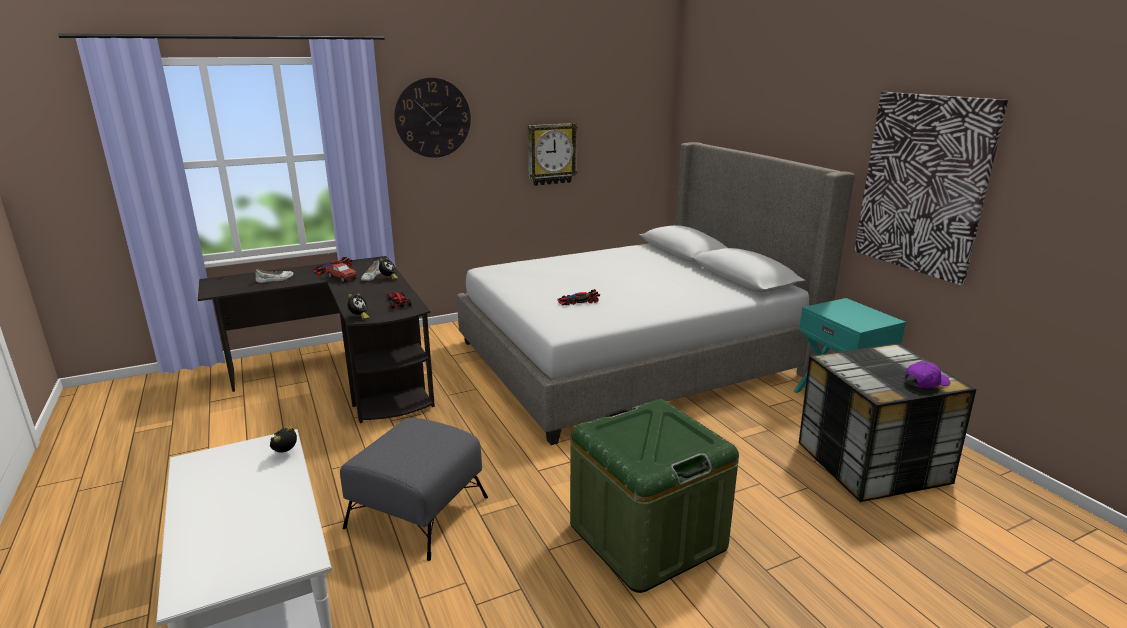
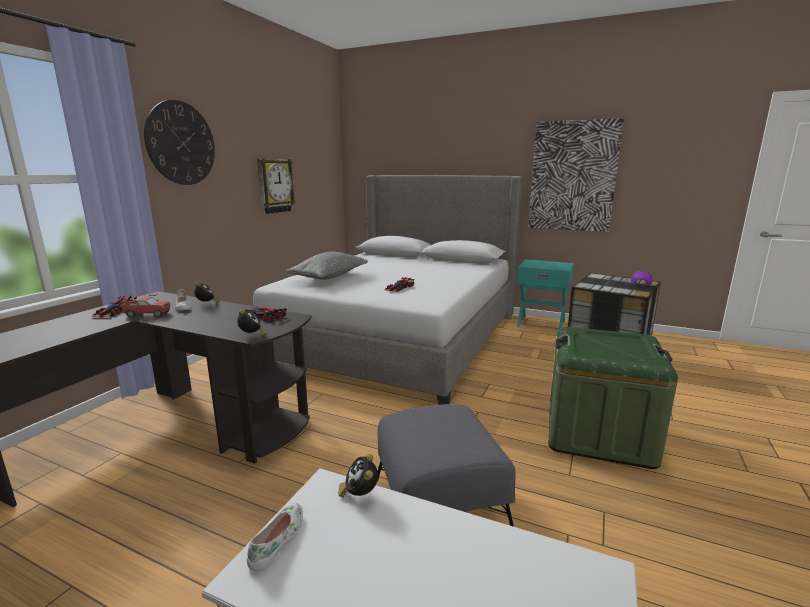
camera: 40 degrees left, 5 degrees down
white shoe [256,270,294,283] -> white shoe moved to [247,503,303,571]
none -> grey pillow [286,252,368,280]

